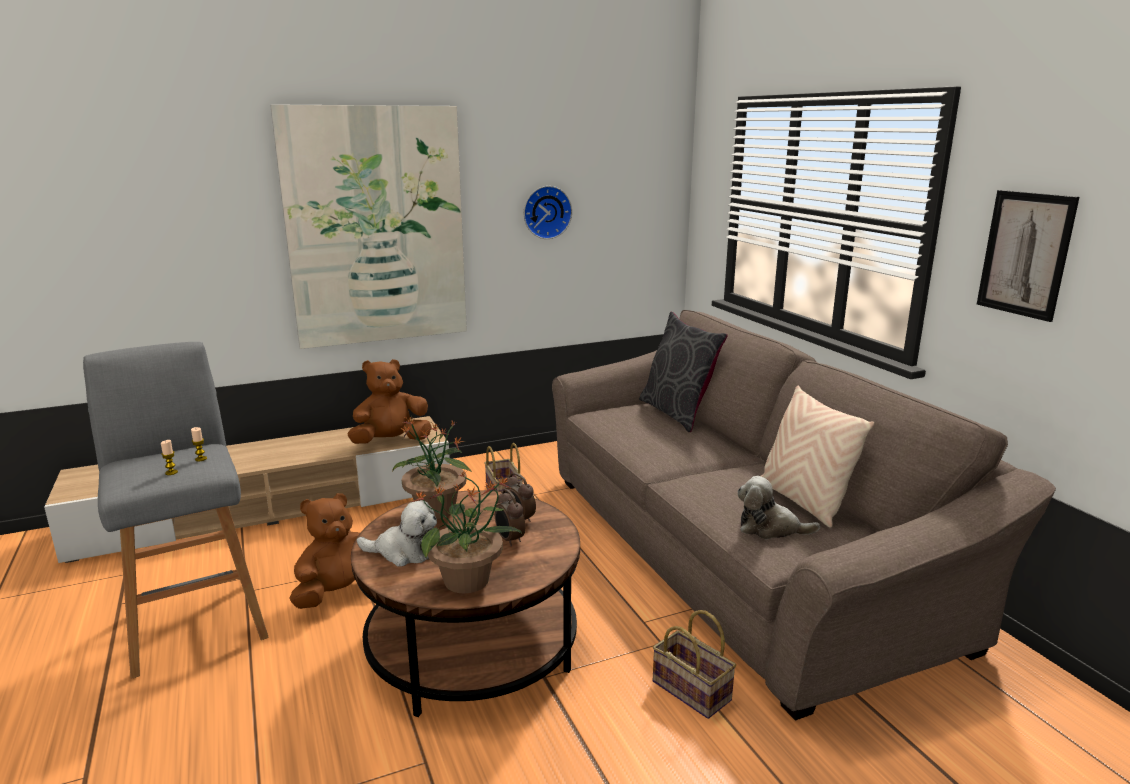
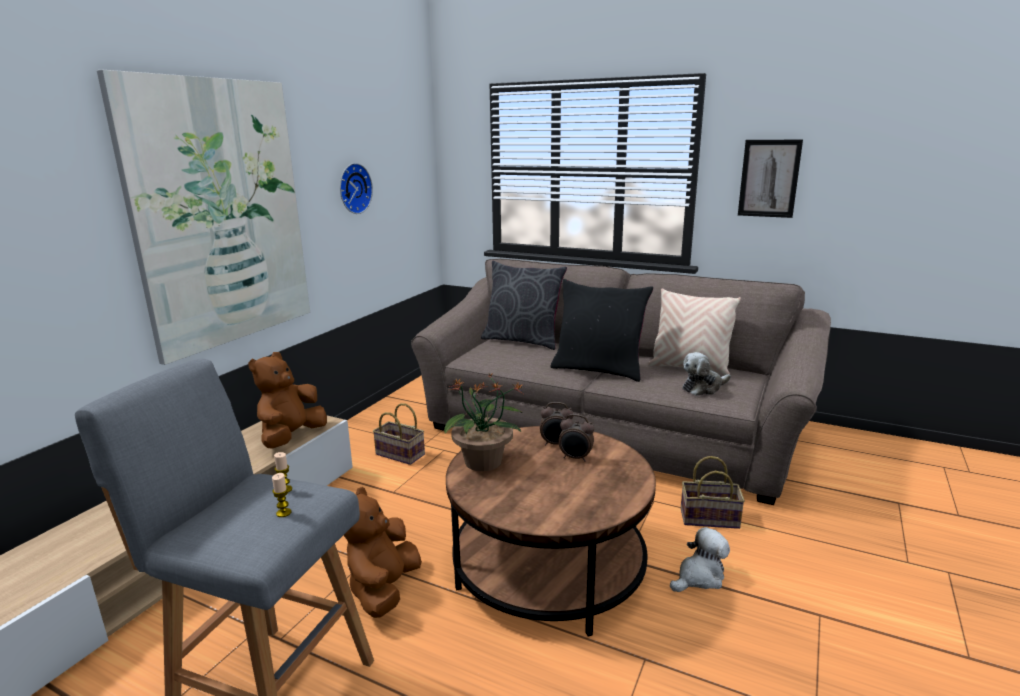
camera: 40 degrees left, 0 degrees up
plush toy [357,500,437,567] -> plush toy moved to [670,527,730,592]
potted plant [412,472,523,593] -> none
none -> black pillow [550,279,653,382]

